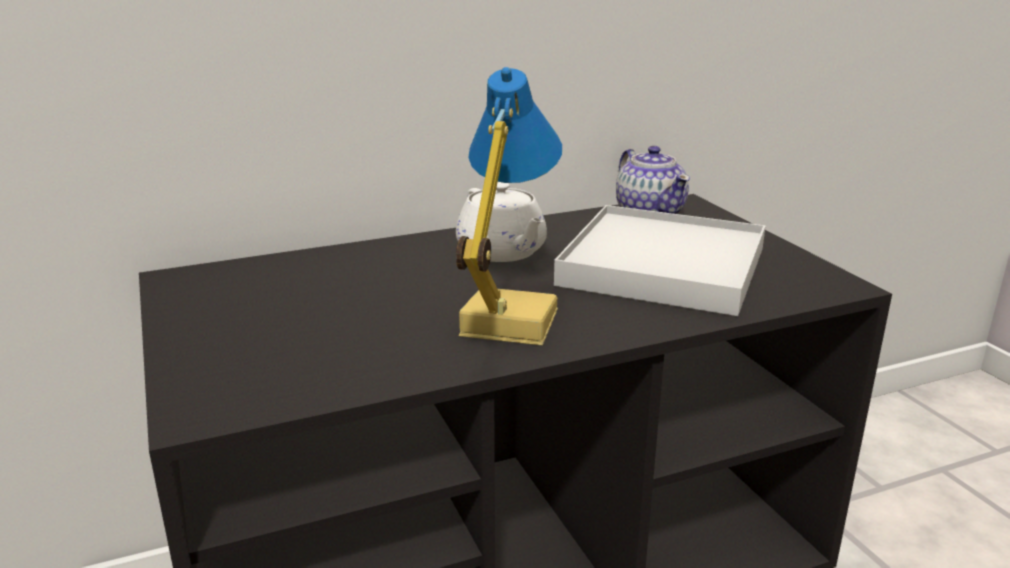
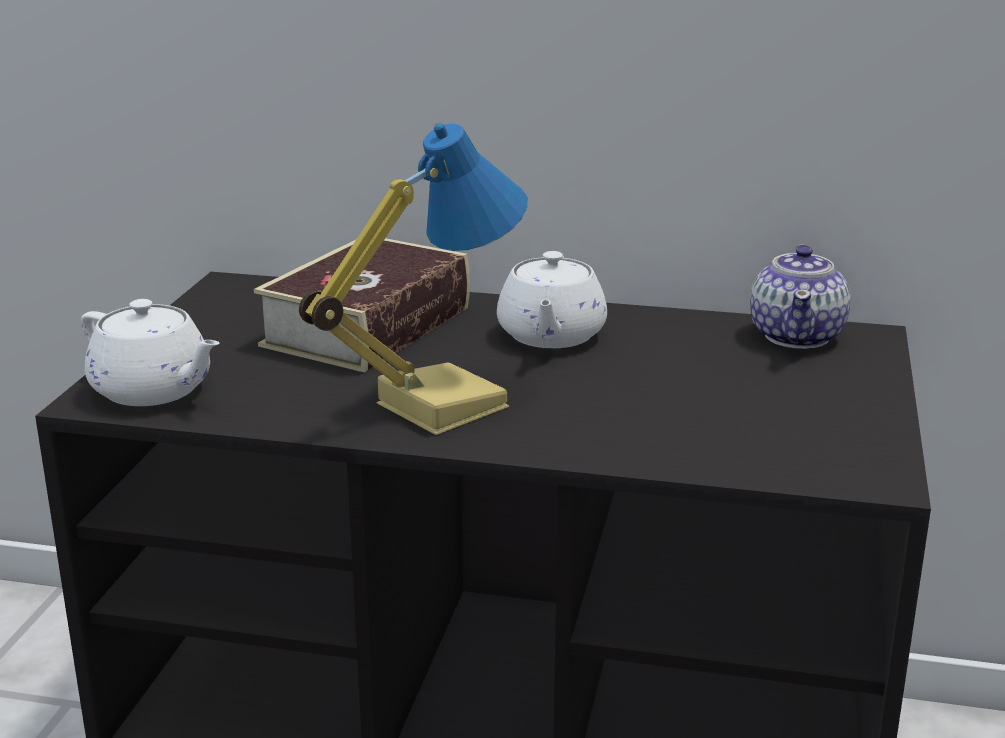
camera: 35 degrees right, 0 degrees up
white tray [554,205,766,316] -> none
none -> white teapot [81,299,220,406]
none -> book [254,238,470,373]

